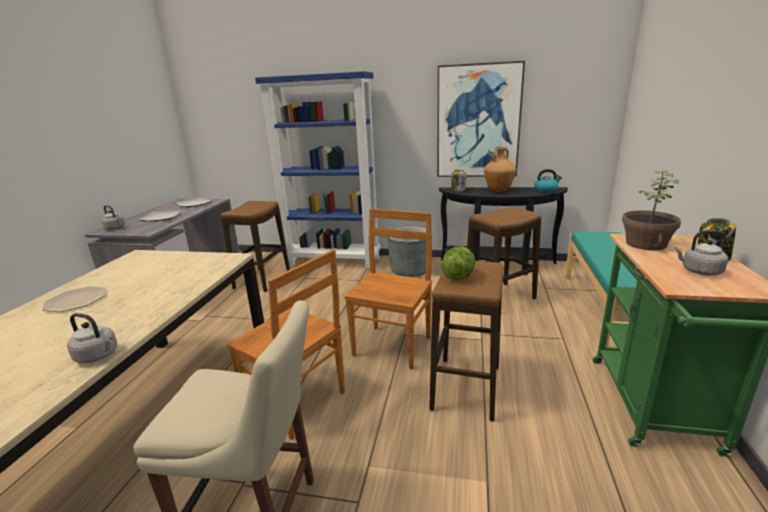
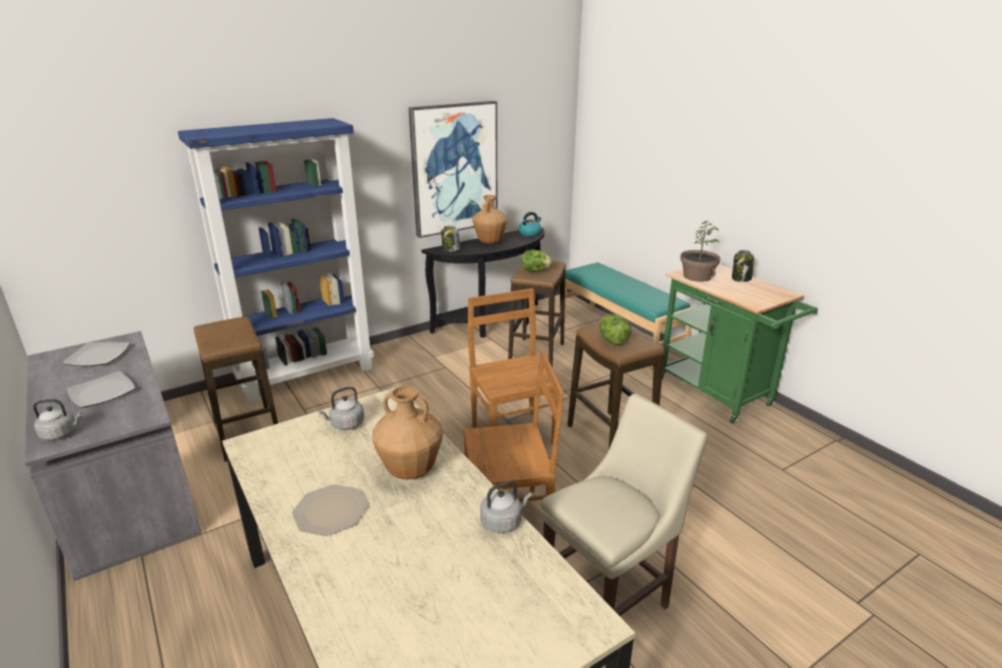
camera: 45 degrees left, 5 degrees up
grey planter [387,227,427,277] -> none
grey kettle [674,230,728,276] -> grey kettle moved to [318,387,364,430]
none -> brown vase [372,385,443,480]
none -> lettuce [522,250,552,272]

